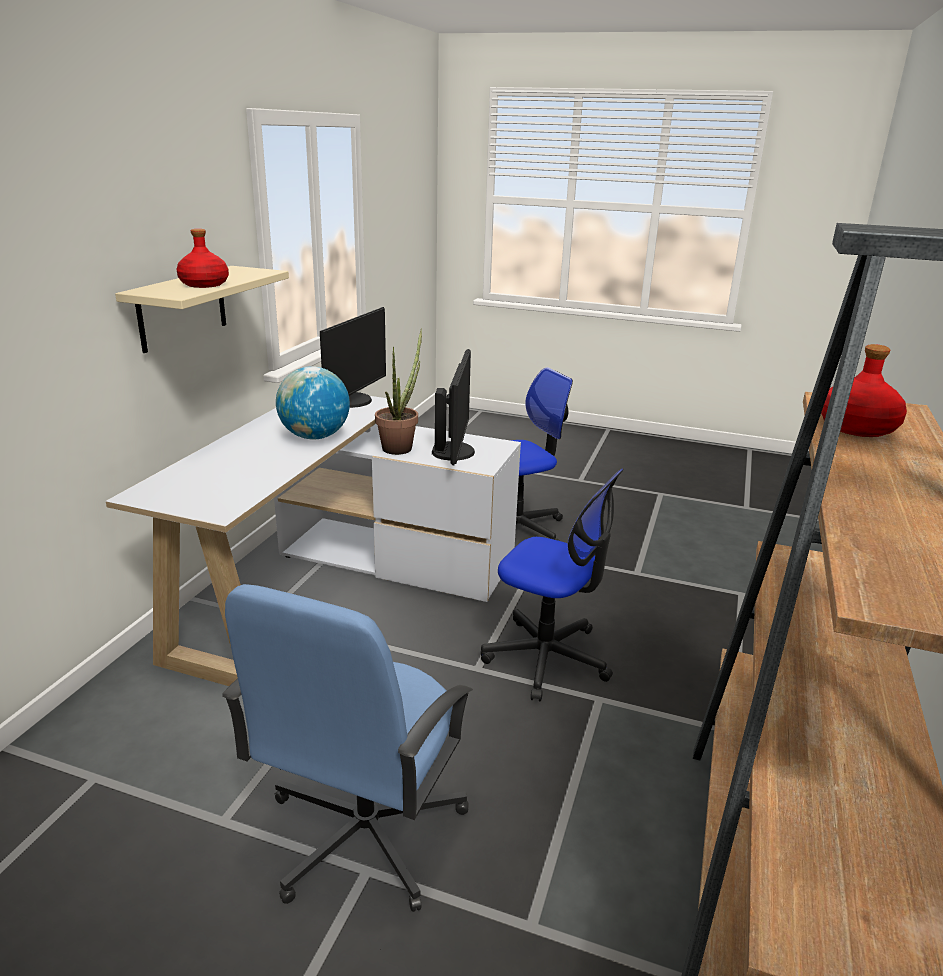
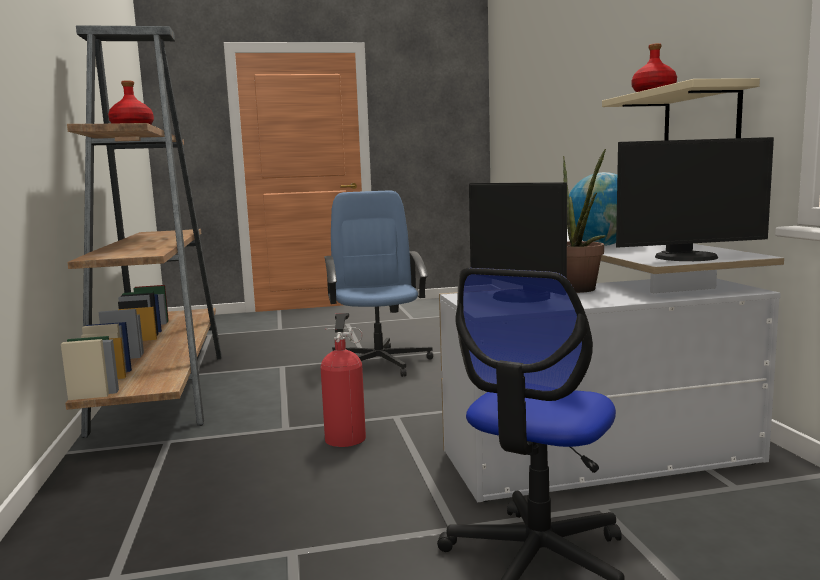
camera: 150 degrees right, 15 degrees down
monitor [320,307,386,408] -> monitor turned 90 degrees counterclockwise [616,137,774,261]
office chair [481,469,624,702] -> fire extinguisher [320,313,366,447]

